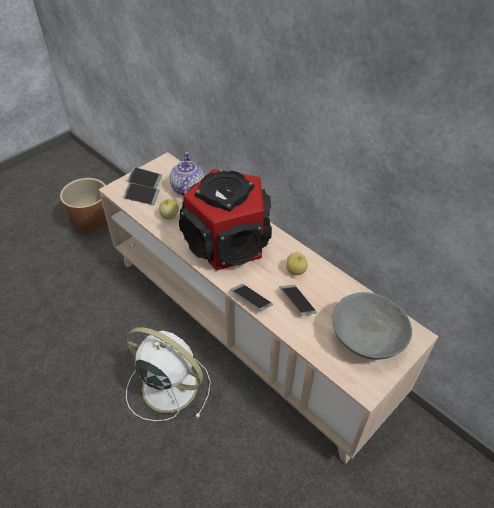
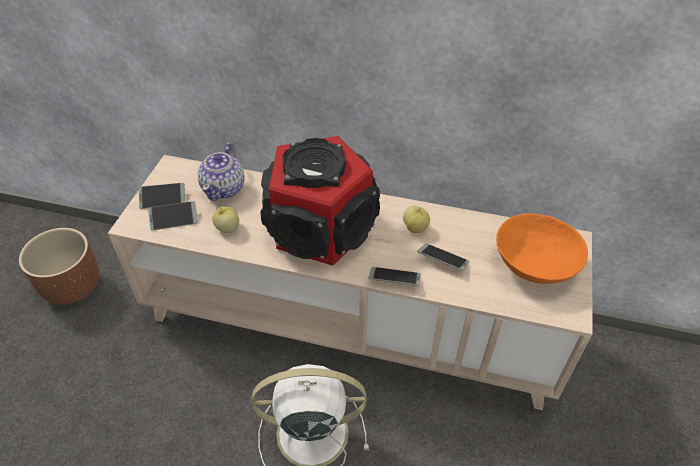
camera: 30 degrees left, 0 degrees up
teapot [170,152,204,196] -> teapot turned 135 degrees counterclockwise [198,143,245,201]
grey bowl [332,292,412,360] -> orange bowl [496,213,588,284]

